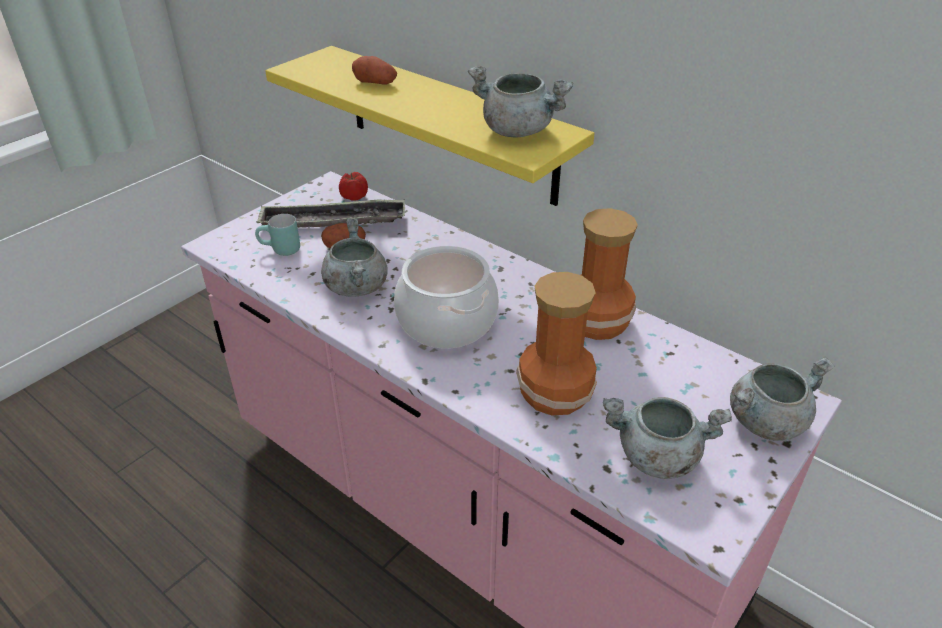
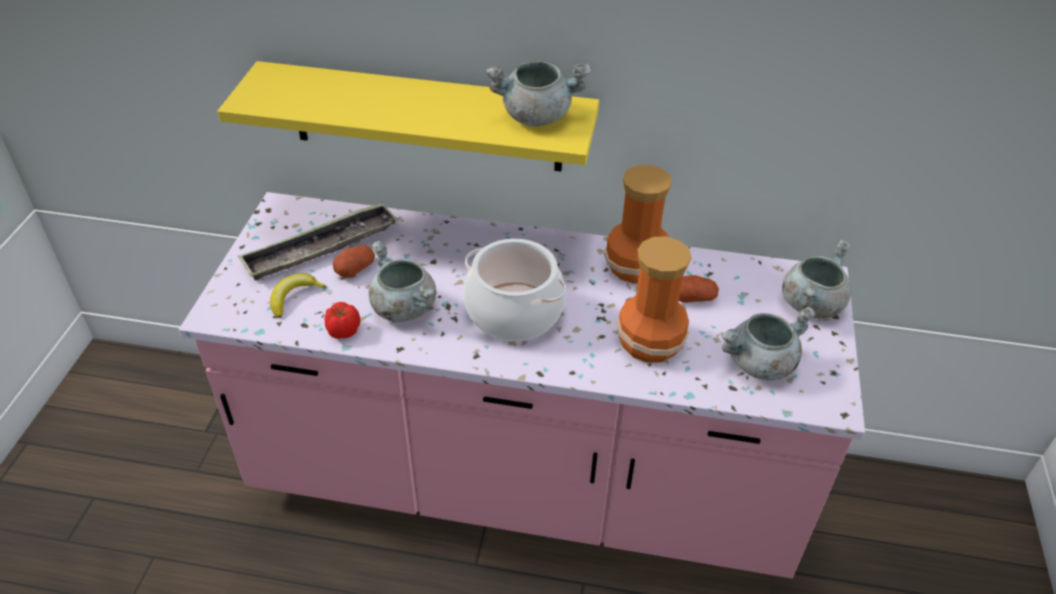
camera: 30 degrees left, 5 degrees up
turquoise mug [255,214,300,256] -> banana [270,273,327,318]
tomato [339,172,368,200] -> tomato moved to [325,302,360,339]
potato [352,56,397,85] -> potato moved to [679,275,719,303]

